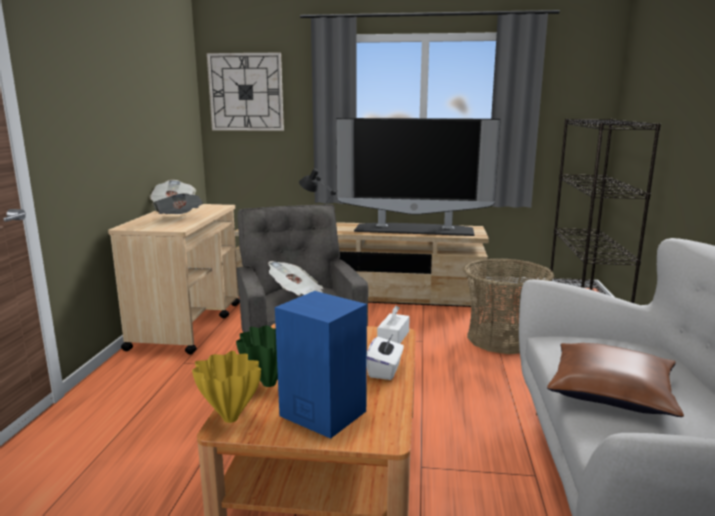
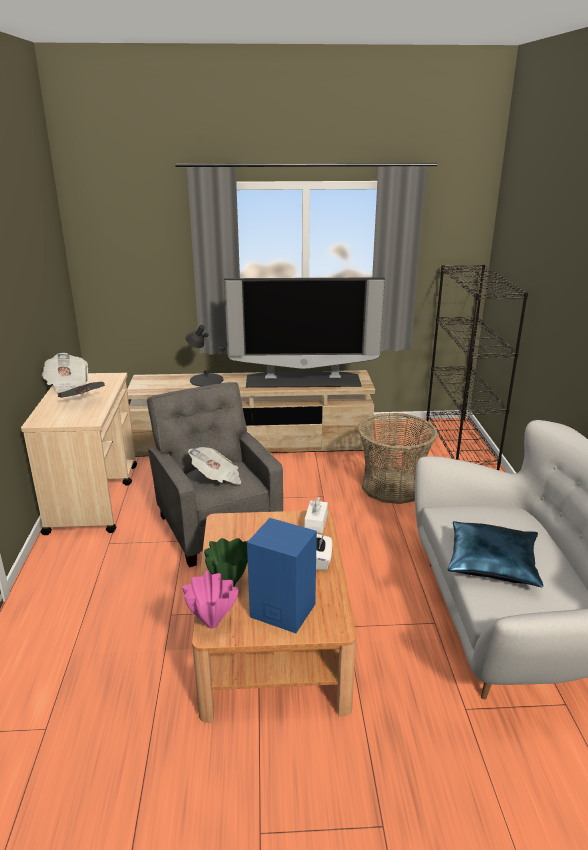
camera: 10 degrees left, 10 degrees up
yellow vase [192,351,261,423] -> pink vase [182,571,238,629]
wall clock [207,53,284,131] -> none
brown pillow [547,343,684,417] -> blue pillow [448,521,543,587]

